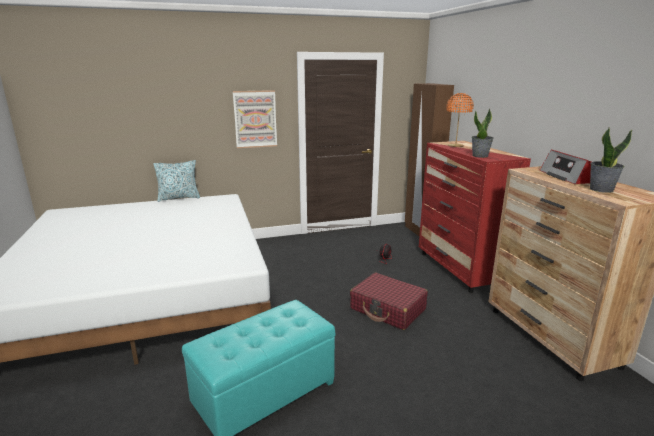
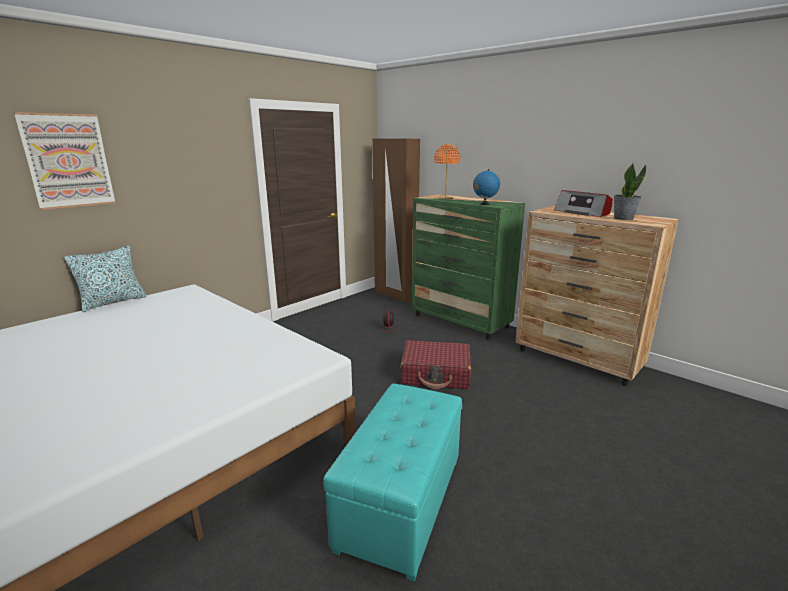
camera: 30 degrees left, 0 degrees up
picture [233,90,277,148] -> picture moved to [14,112,116,210]
red dresser [419,141,531,293] -> green dresser [412,194,525,340]
potted plant [472,109,493,158] -> globe [473,169,500,205]

